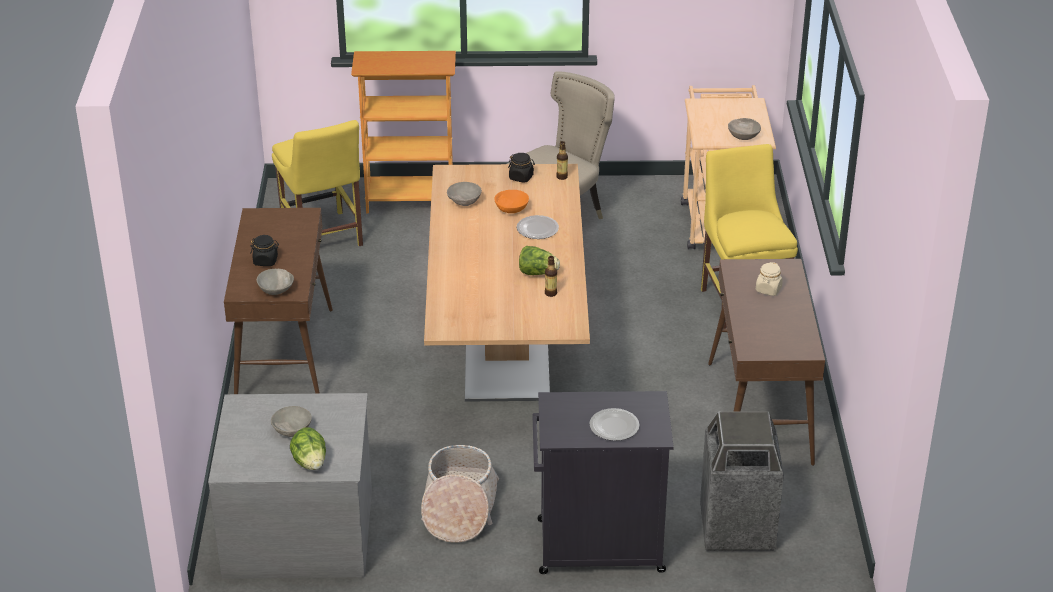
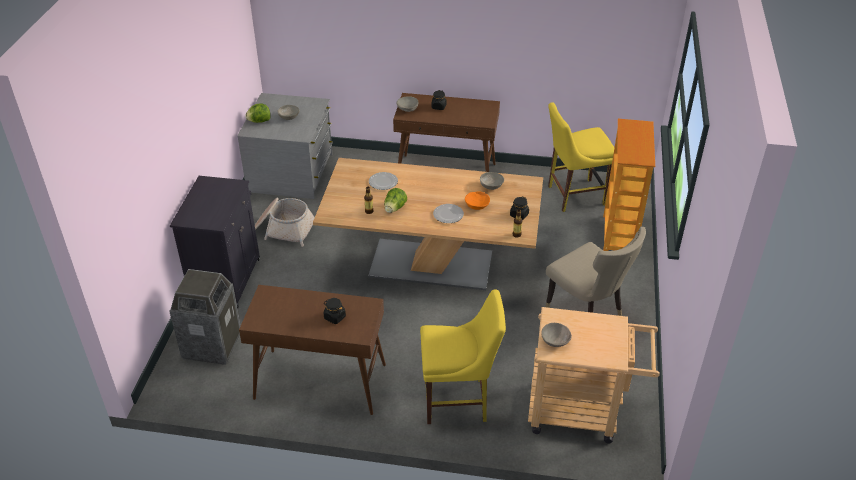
camera: 100 degrees right, 5 degrees up
plate [589,408,639,441] -> plate moved to [369,172,398,190]
beige jar [756,262,783,296] -> black jar [324,298,346,324]

